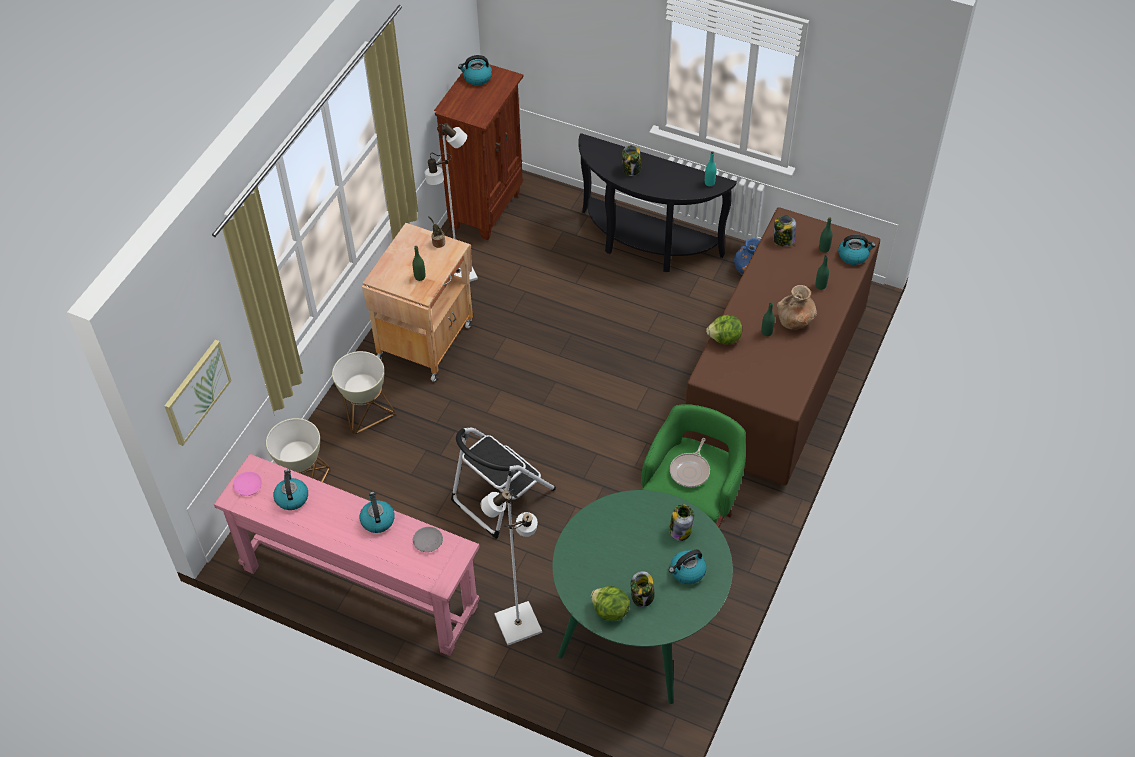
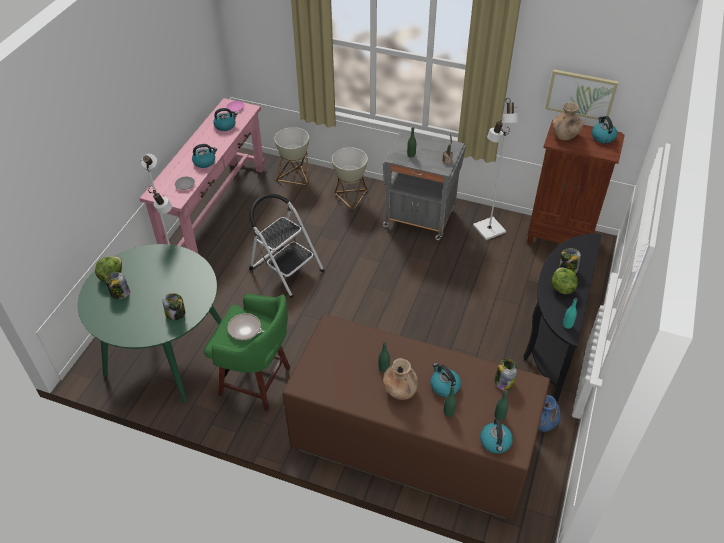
camera: 85 degrees right, 5 degrees down
picture [165,340,232,446] -> picture moved to [545,69,618,122]
brown cart [362,223,473,382] -> grey cart [383,130,466,241]
kettle [669,550,707,584] -> kettle moved to [430,363,461,397]
lettuce [706,315,742,345] -> lettuce moved to [552,267,578,294]
none -> brown vase [552,102,584,140]

